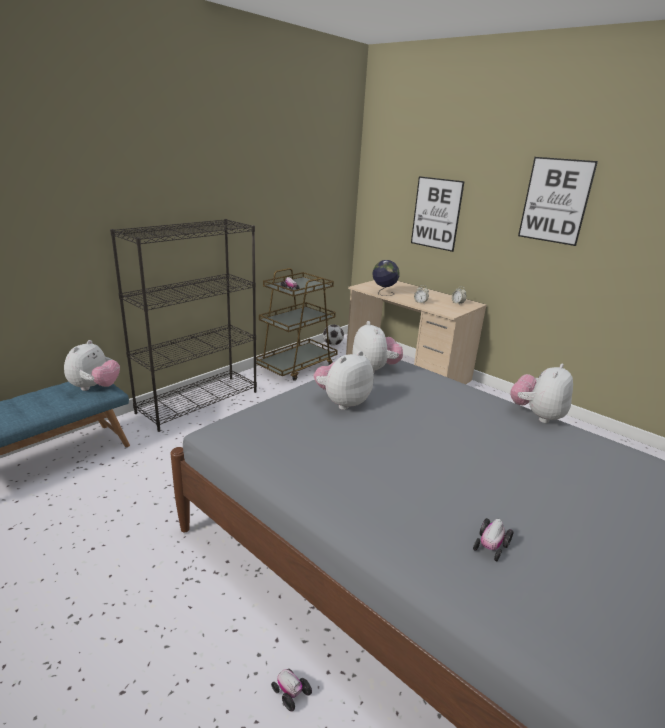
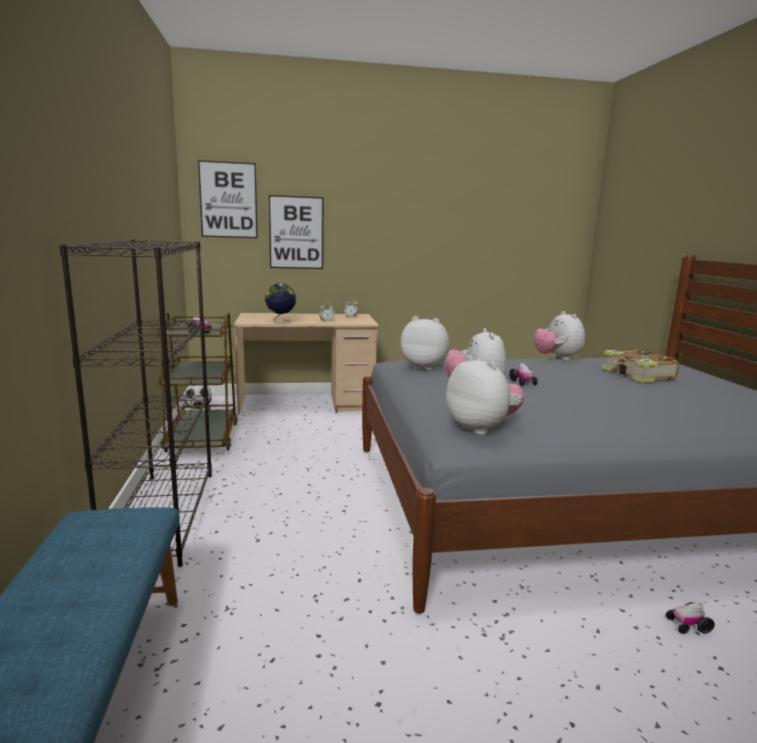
camera: 50 degrees left, 10 degrees down
plush toy [64,340,120,391] -> plush toy moved to [446,355,524,435]
toy car [473,518,513,561] -> toy car moved to [509,363,538,386]
picture [518,157,598,246] -> picture moved to [198,160,258,238]
none -> book [602,349,680,383]

